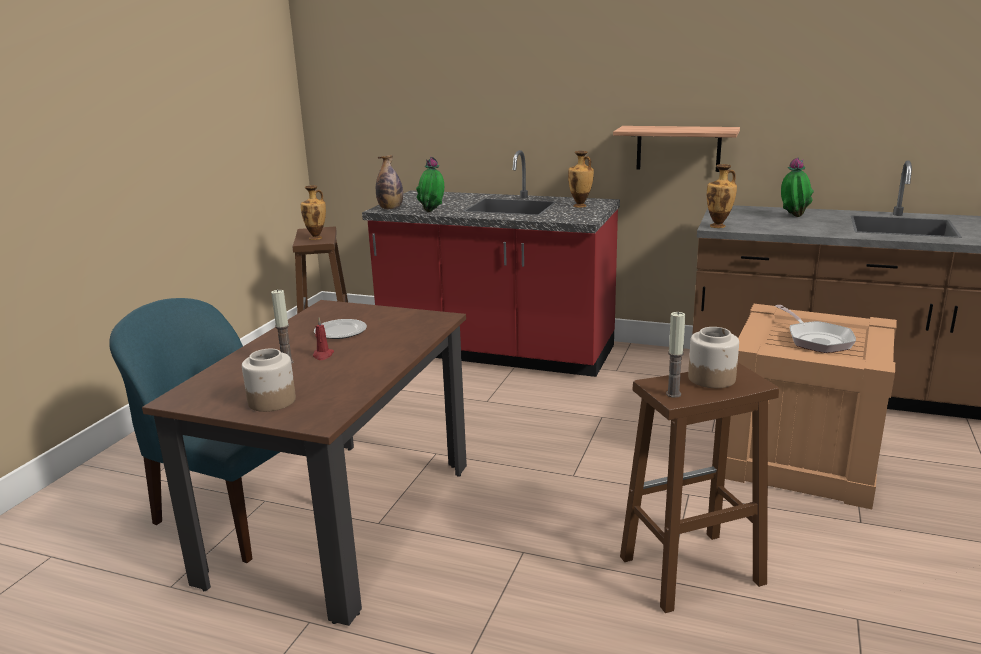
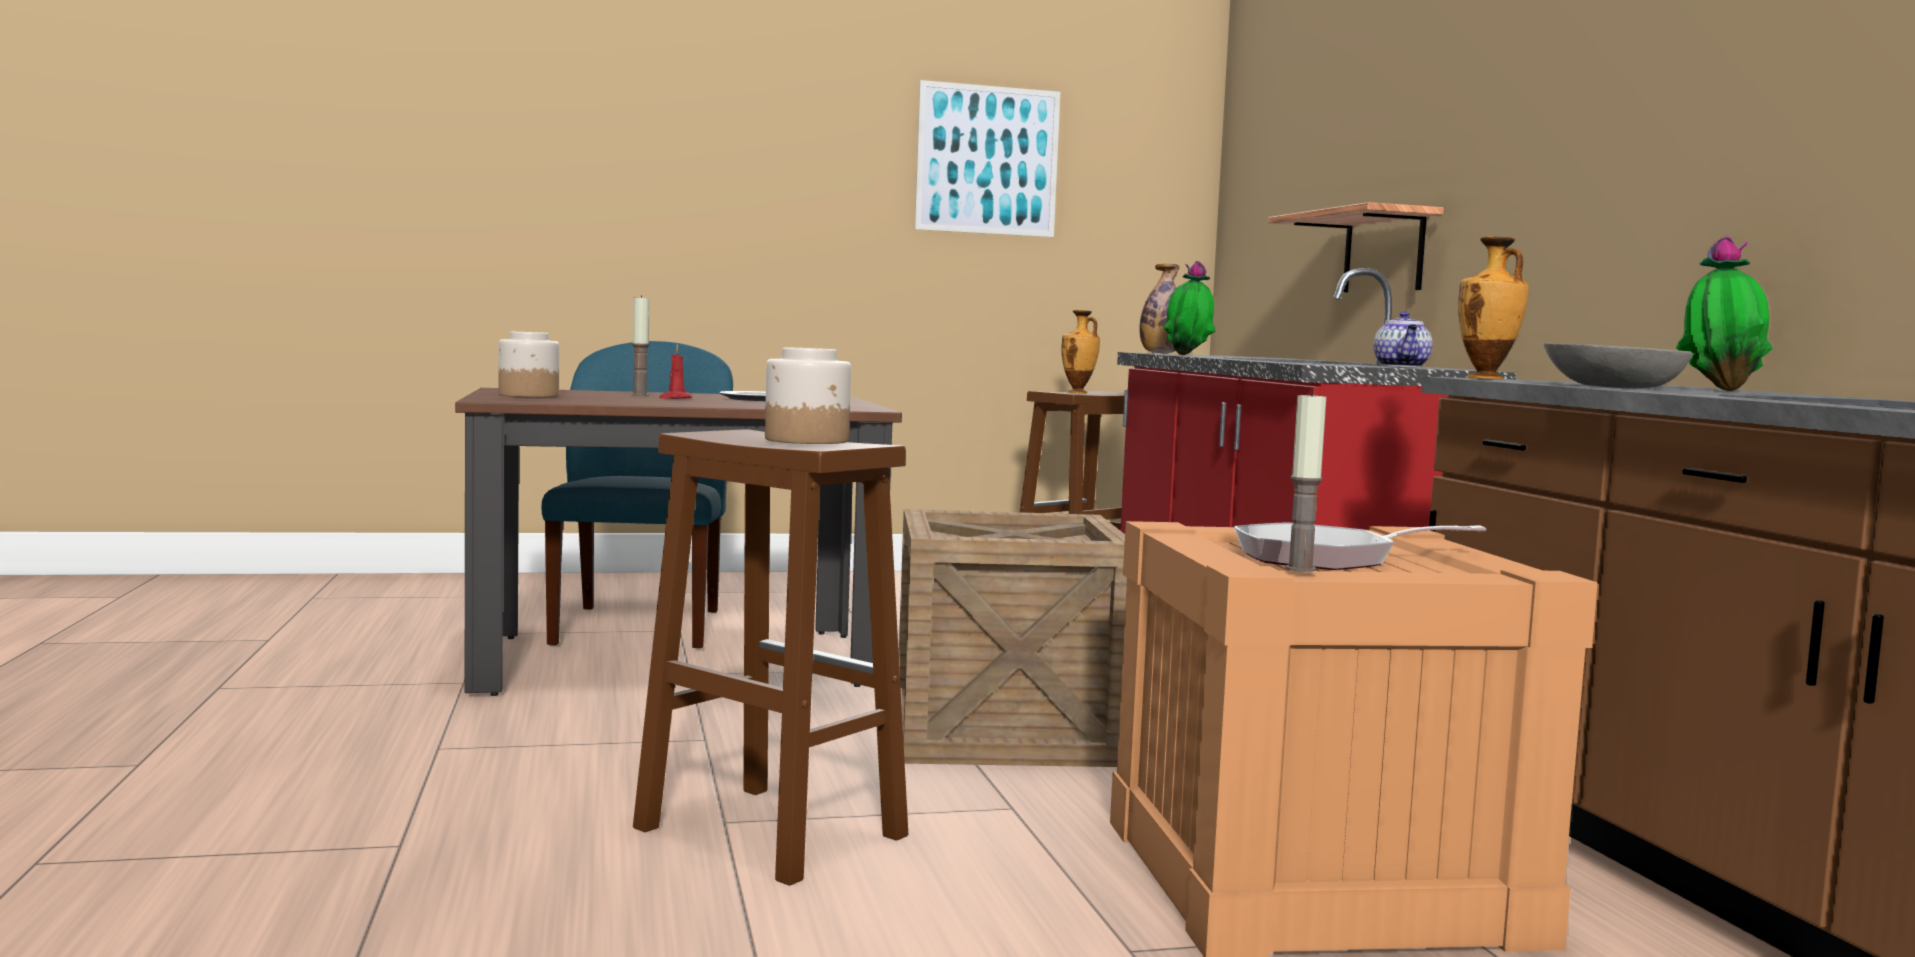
camera: 55 degrees right, 15 degrees down
vase [568,151,594,208] -> teapot [1374,311,1433,367]
shelf [613,126,740,172] -> shelf moved to [1268,202,1444,292]
candle [666,312,685,398] -> candle moved to [1285,390,1326,572]
frying pan [775,305,856,353] -> frying pan turned 45 degrees clockwise [1234,522,1486,570]
none -> crate [899,509,1127,767]
none -> picture [915,80,1060,237]
none -> grey bowl [1544,343,1693,389]

